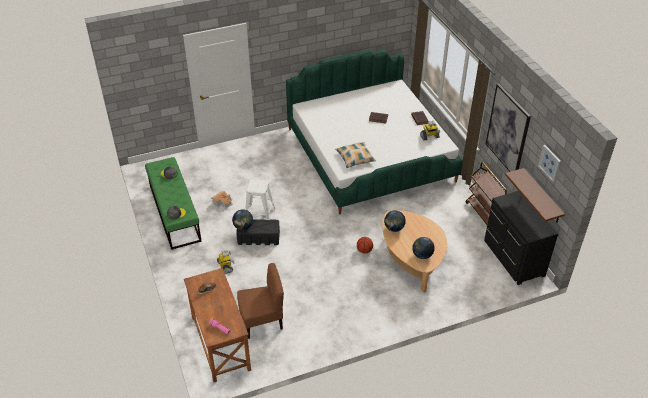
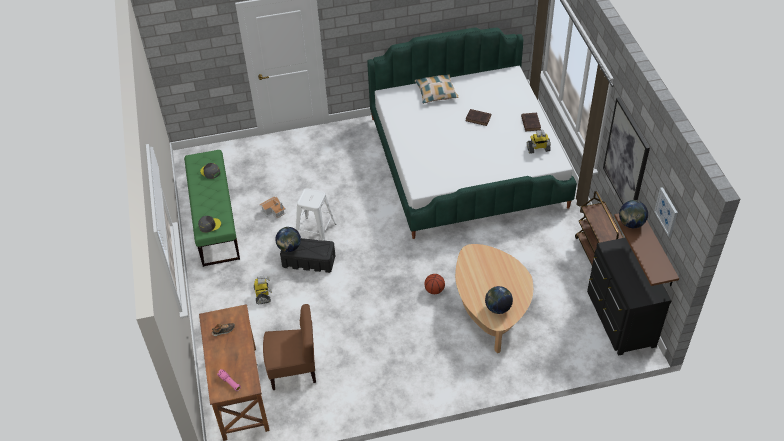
camera: 10 degrees right, 5 degrees up
pillow [335,142,376,168] -> pillow moved to [415,74,459,104]
globe [384,210,406,232] -> globe moved to [619,200,648,228]

